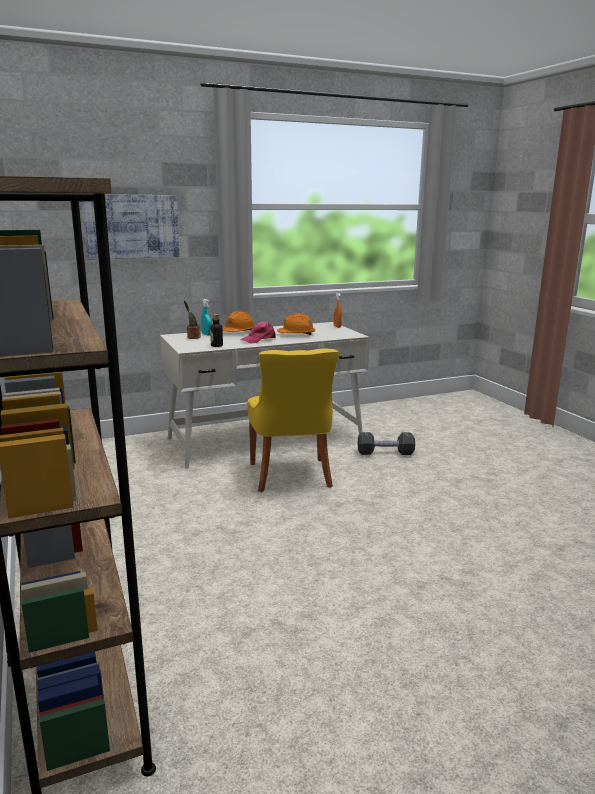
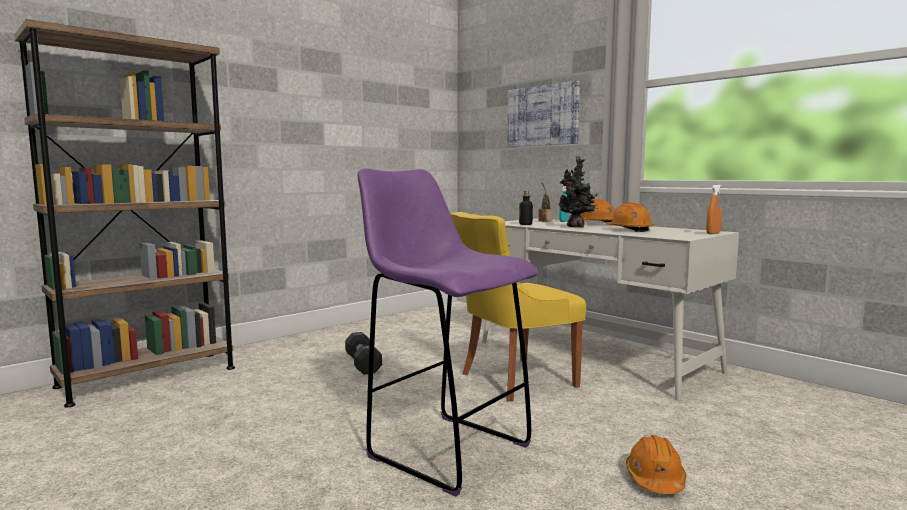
camera: 70 degrees right, 10 degrees down
pink cap [240,321,276,344] -> potted plant [558,156,597,228]
black dumbbell [358,432,415,455] -> black dumbbell moved to [345,332,382,375]
none -> purple stool [358,168,539,497]
none -> orange hard hat [626,435,686,494]

